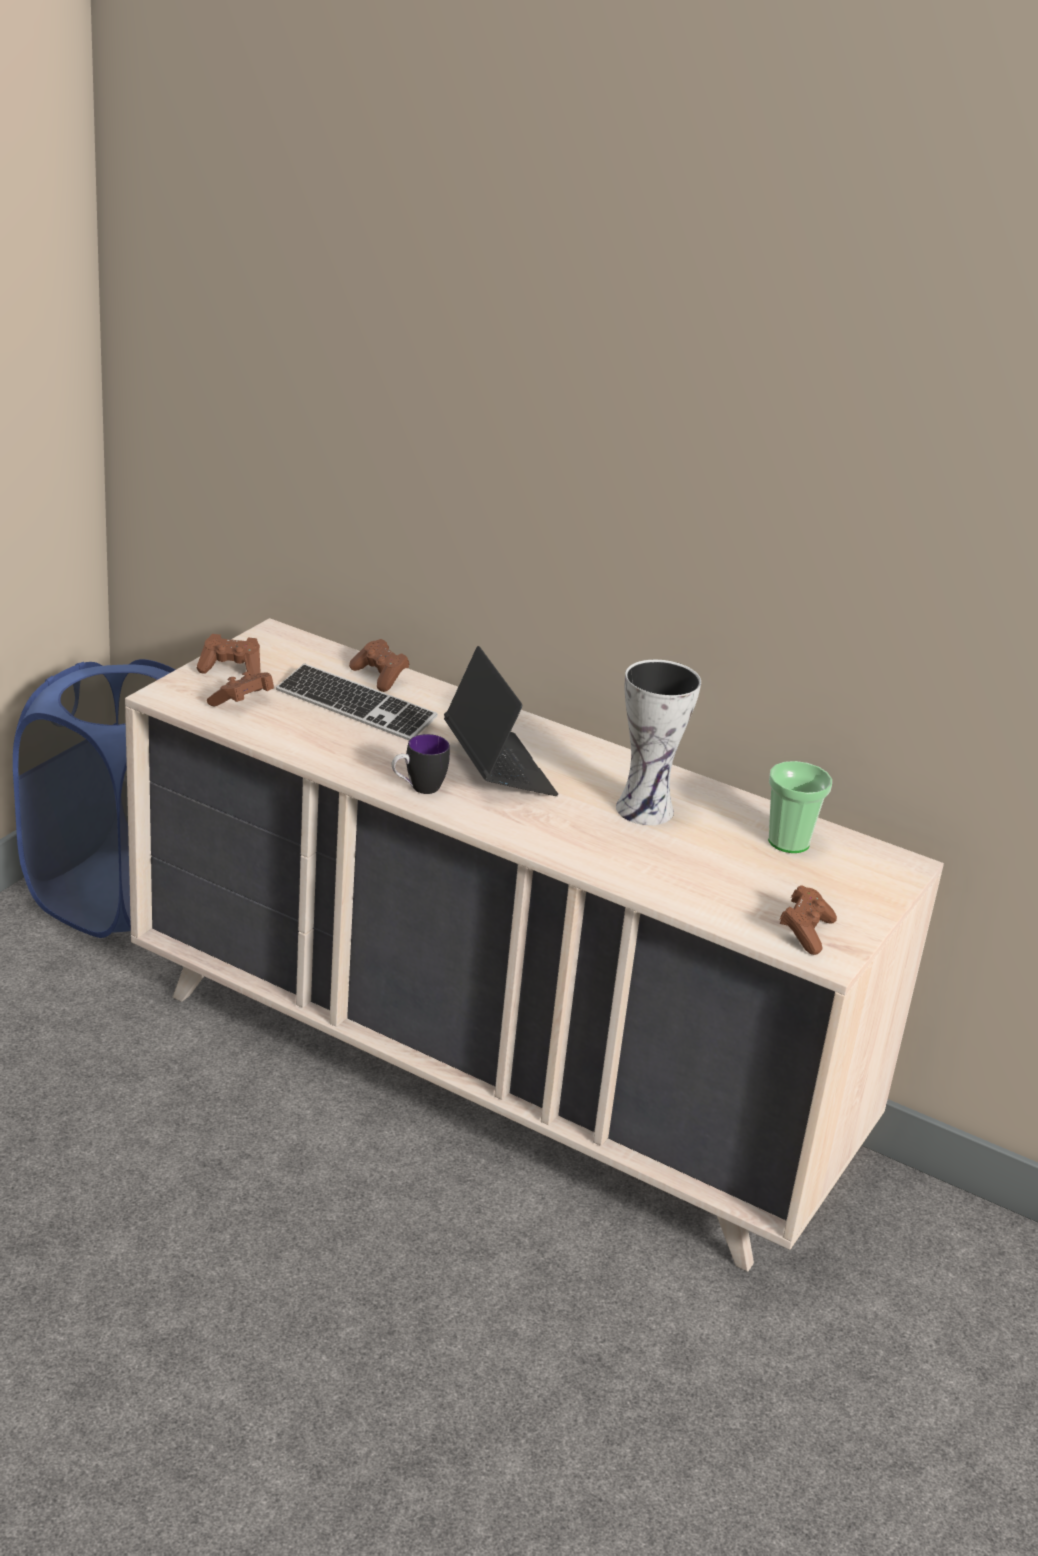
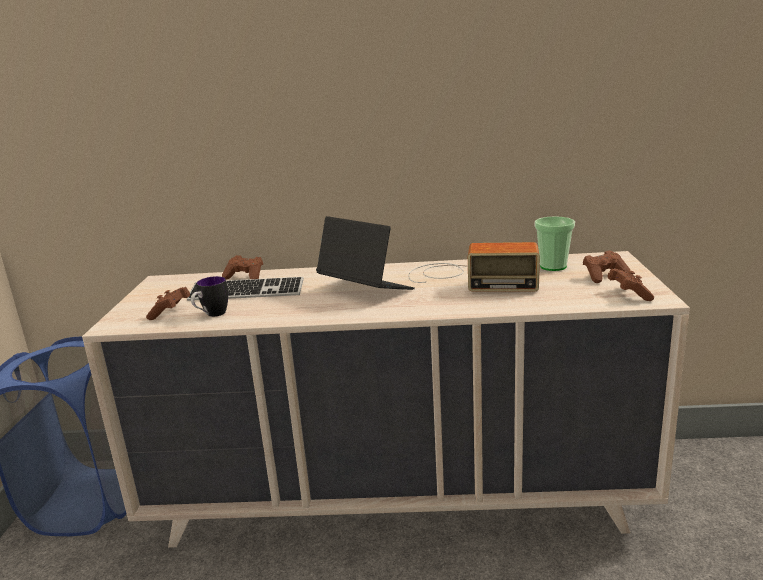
camera: 25 degrees left, 10 degrees down
brown game controller [197,634,261,675] -> brown game controller moved to [583,250,630,283]
mug [392,734,450,794] -> mug moved to [191,276,228,317]
vase [616,660,701,825] -> radio [408,242,540,291]

